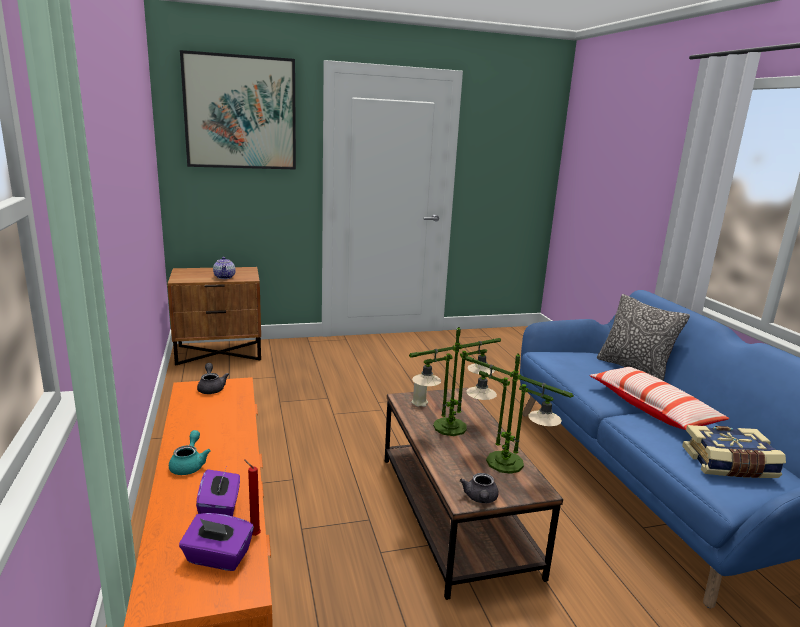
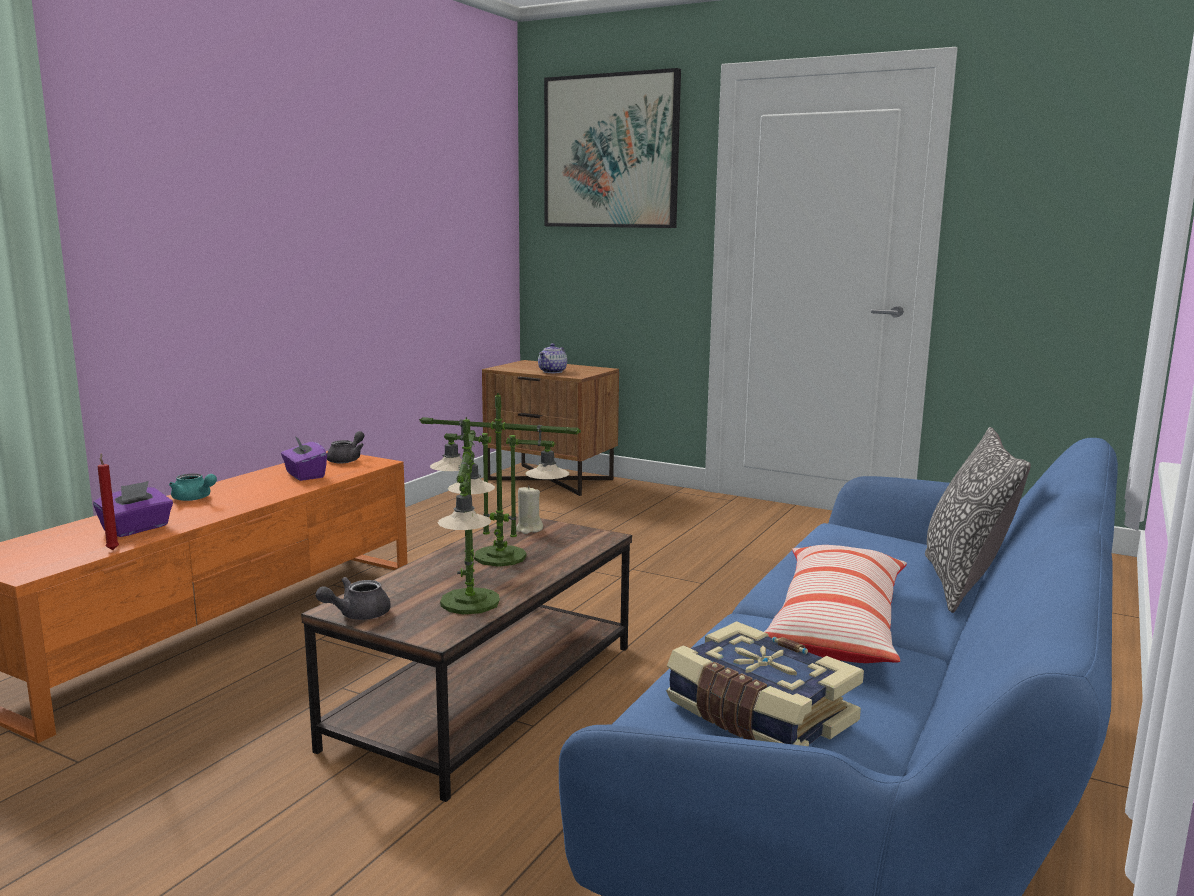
camera: 45 degrees right, 5 degrees down
turquoise teapot [169,430,211,475] -> turquoise teapot turned 75 degrees clockwise [169,473,217,501]
purple tissue box [179,513,254,571] -> purple tissue box moved to [281,436,327,481]

